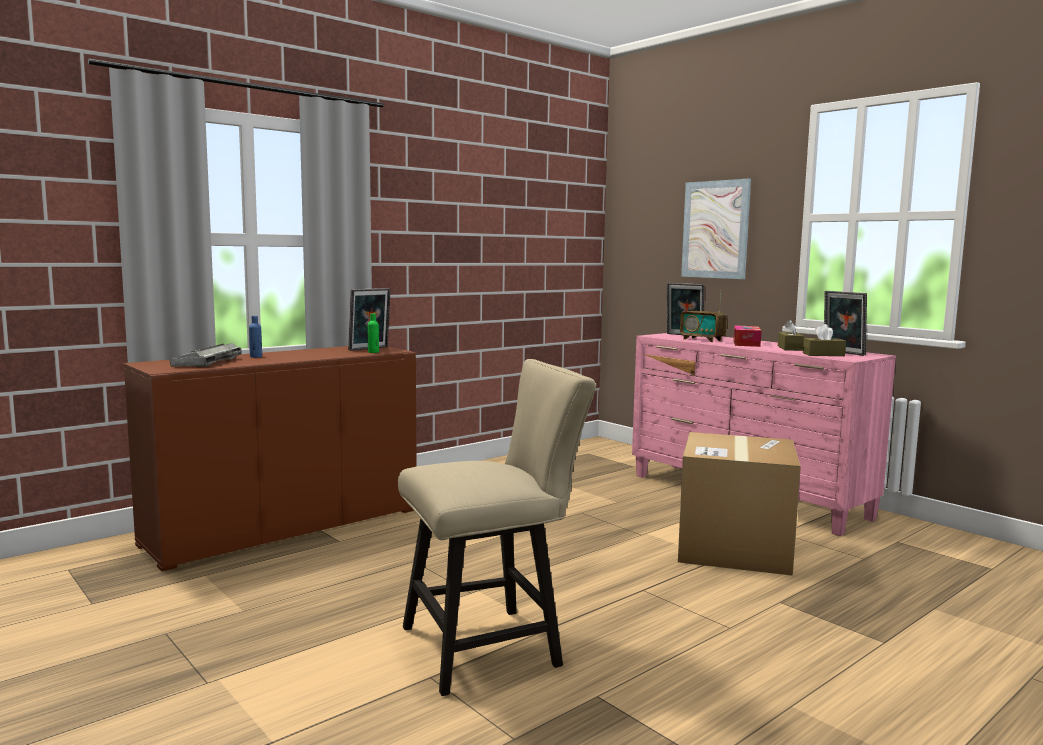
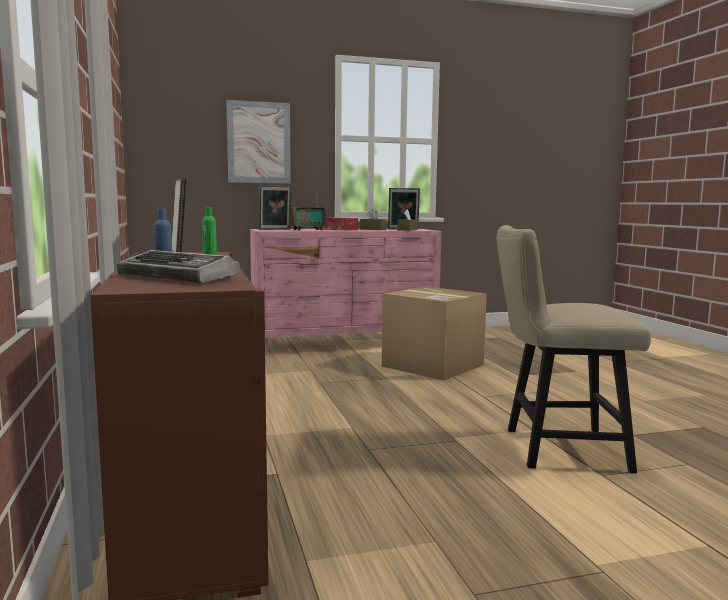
camera: 65 degrees left, 0 degrees up
beige chair [398,359,596,696] -> beige chair turned 90 degrees counterclockwise [497,225,651,474]

